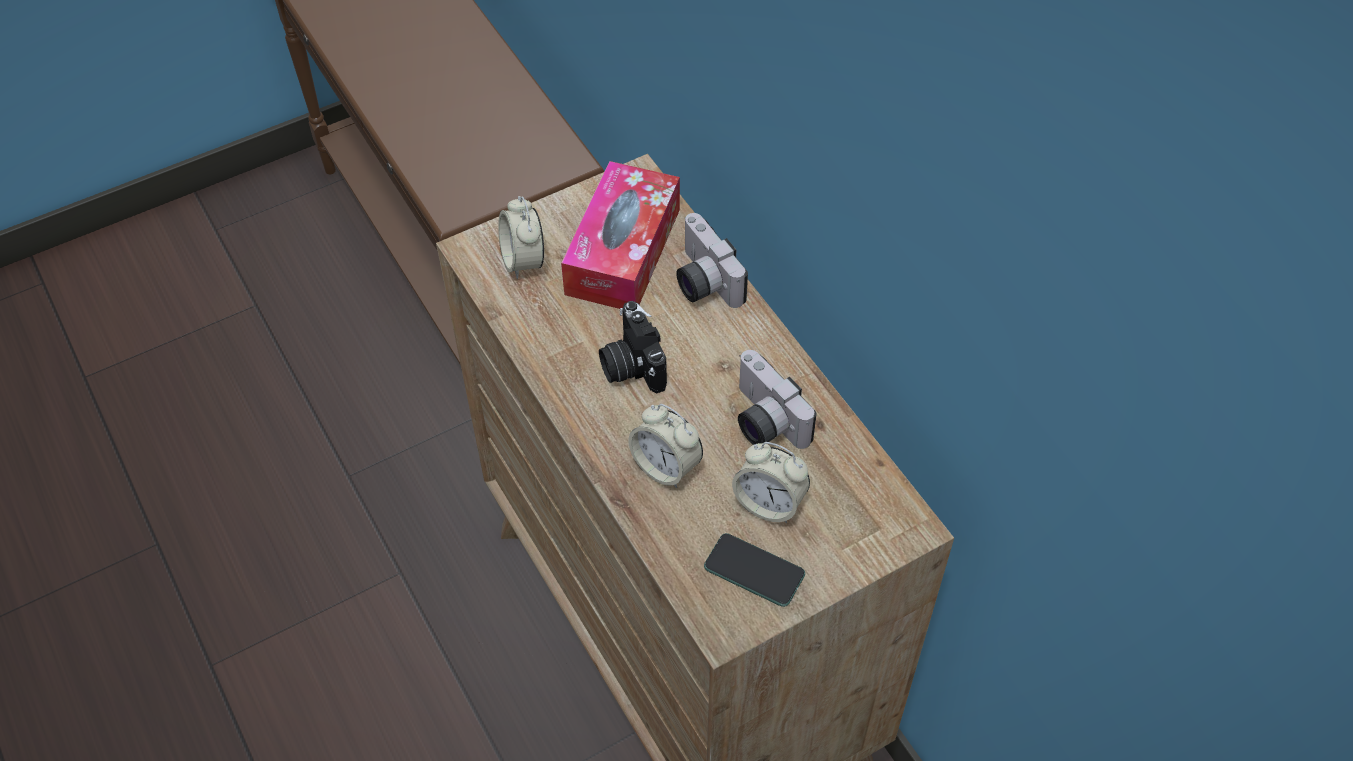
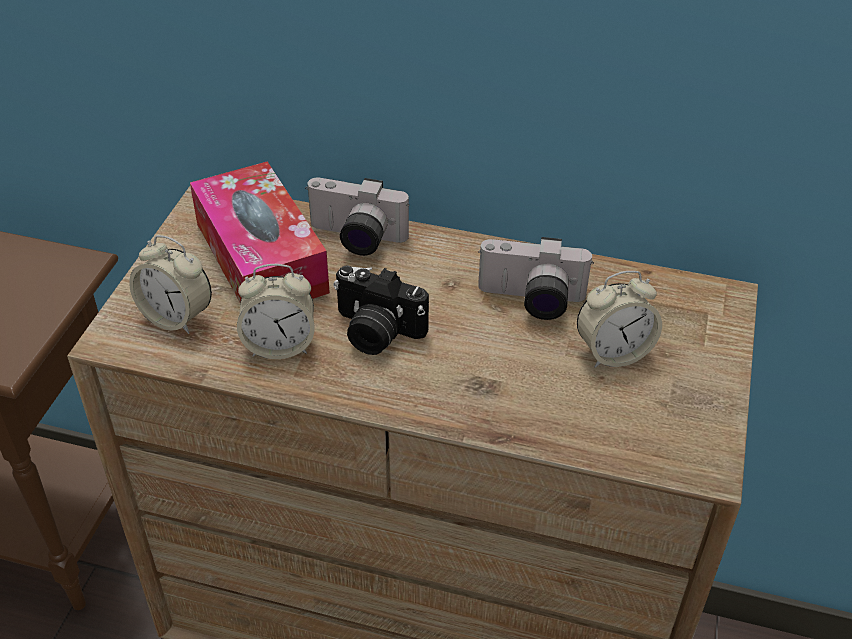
camera: 45 degrees left, 10 degrees down
alarm clock [629,404,703,488] -> alarm clock moved to [237,264,315,359]
phone [704,533,805,607] -> none

